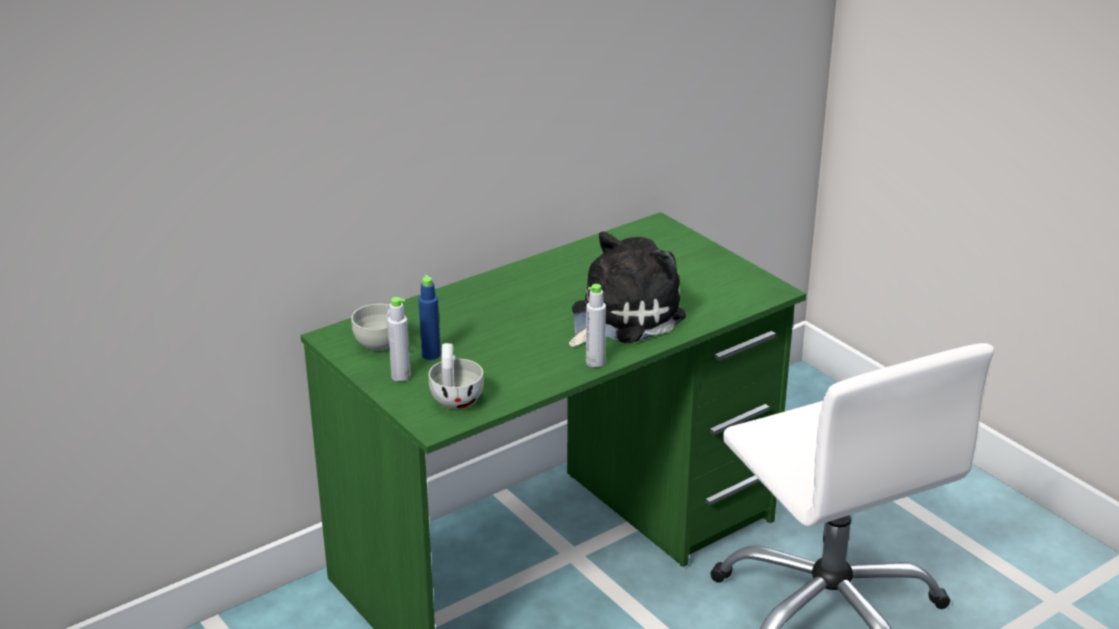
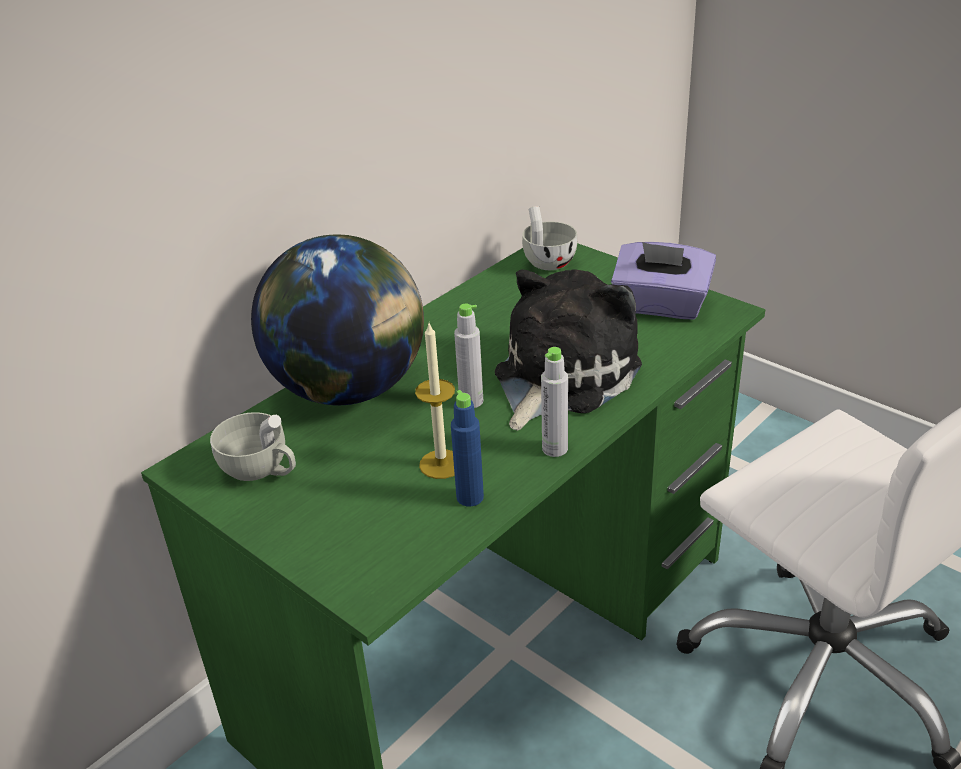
camera: 10 degrees left, 5 degrees up
grey bottle [387,297,411,382] -> grey bottle moved to [454,304,483,408]
blue bottle [419,275,441,360] -> blue bottle moved to [451,390,484,506]
white cup [429,343,484,409] -> white cup moved to [522,206,577,270]
none -> globe [251,234,424,405]
none -> candle [415,324,455,479]
none -> purple tissue box [611,242,716,320]

